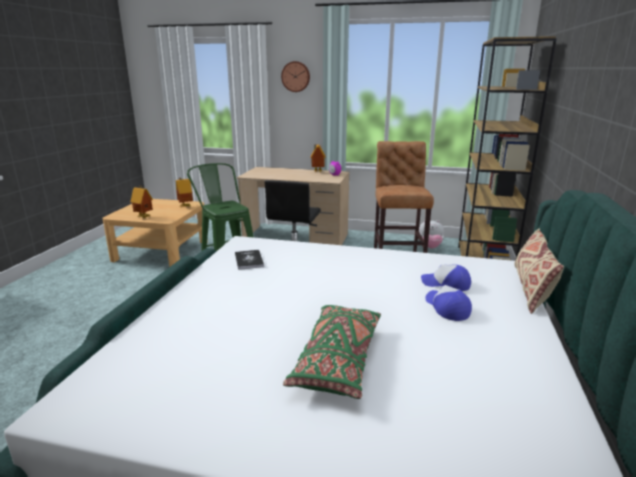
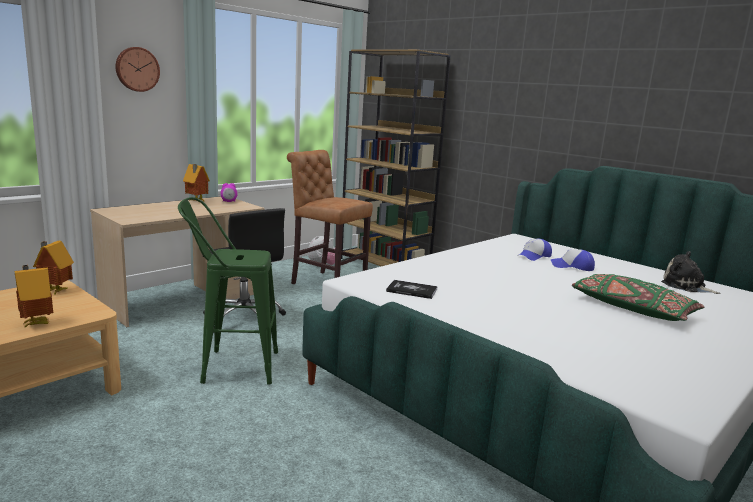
camera: 60 degrees left, 5 degrees down
beige pillow [514,228,564,314] -> none
none -> plush toy [661,251,720,294]

